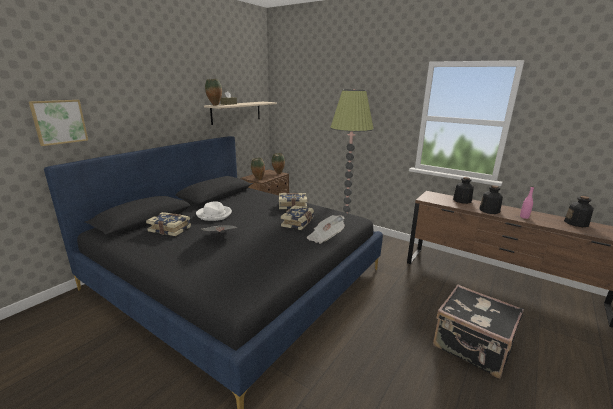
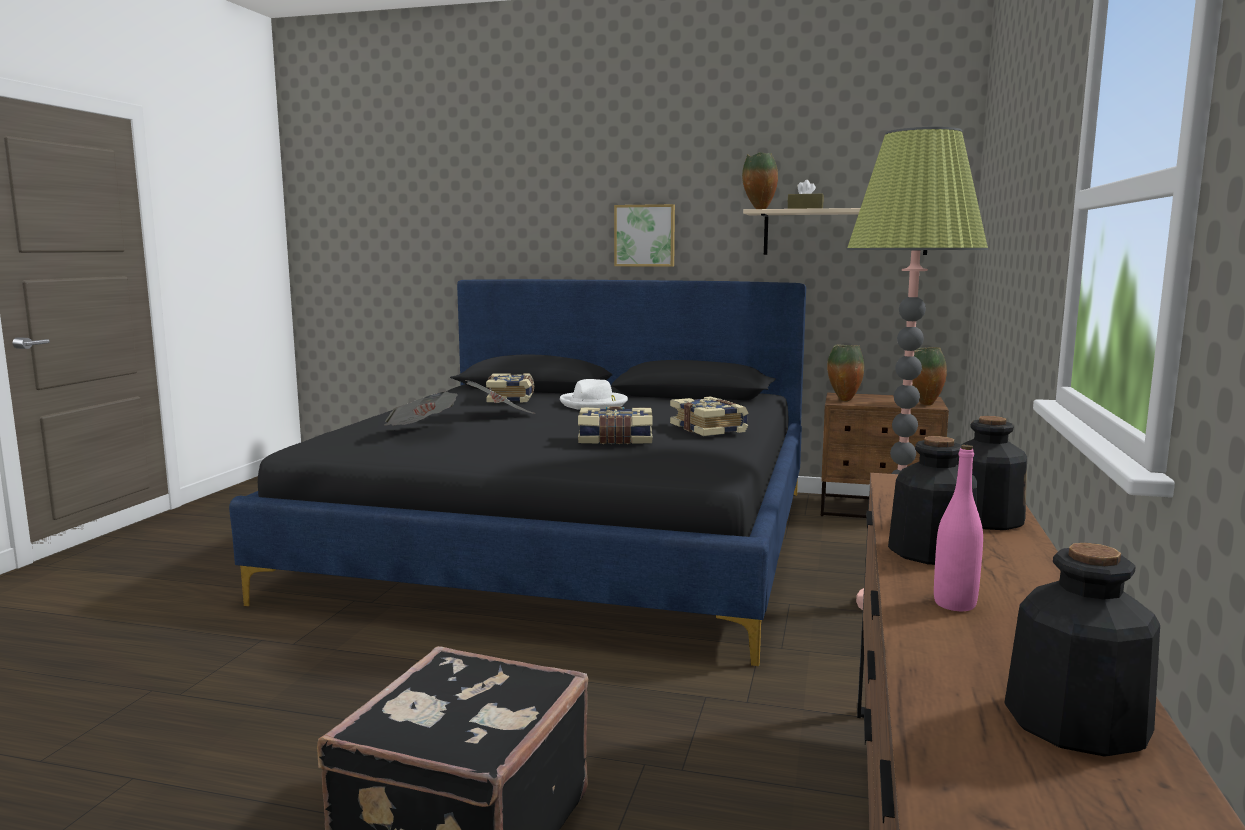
camera: 70 degrees right, 10 degrees down
picture [29,100,88,146] -> picture moved to [614,204,675,267]
newspaper [307,215,345,244] -> newspaper moved to [384,391,458,425]

